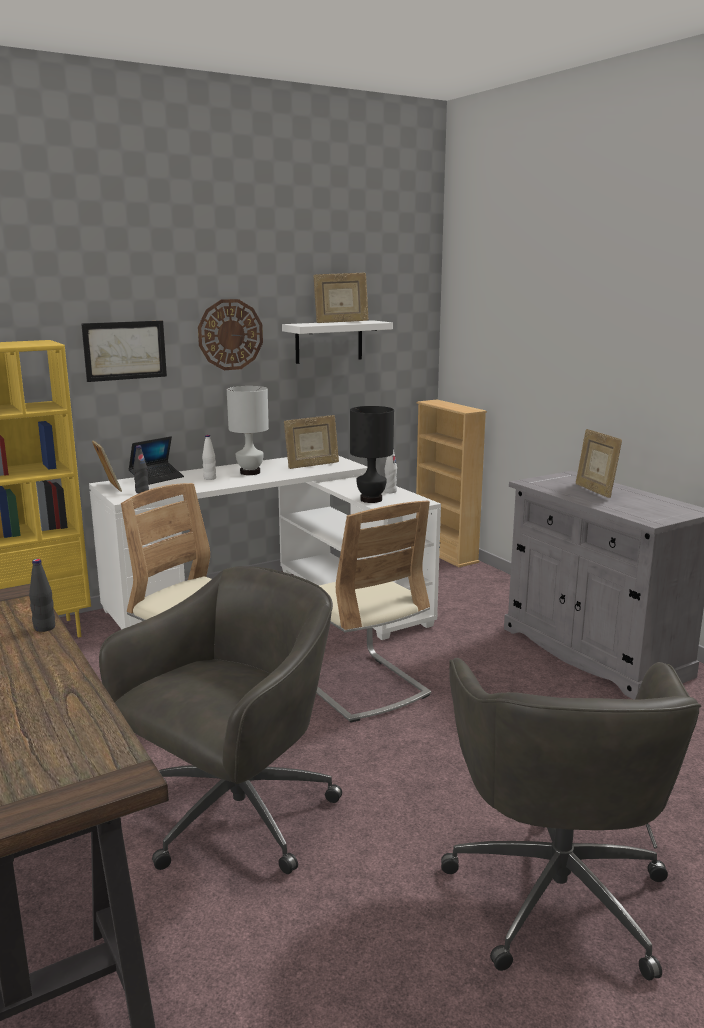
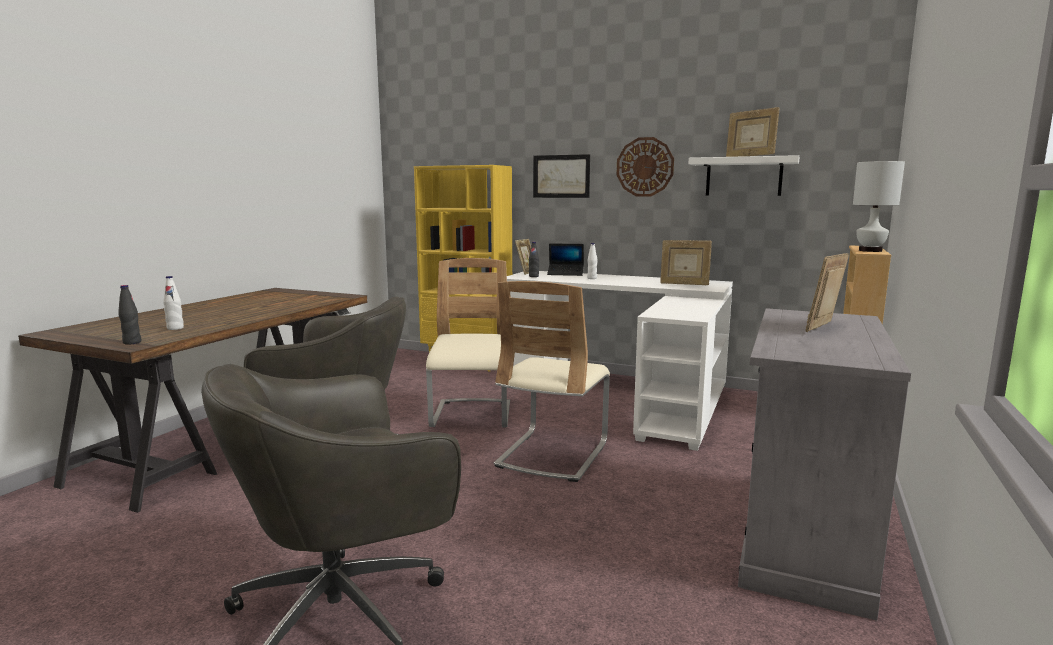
camera: 55 degrees right, 5 degrees down
black bottle [29,559,55,632] -> black bottle moved to [118,285,141,345]
white table lamp [227,386,269,475] -> white table lamp moved to [853,161,905,252]
black table lamp [350,406,394,503] -> none
white bottle [385,448,397,493] -> white bottle moved to [163,276,184,330]

